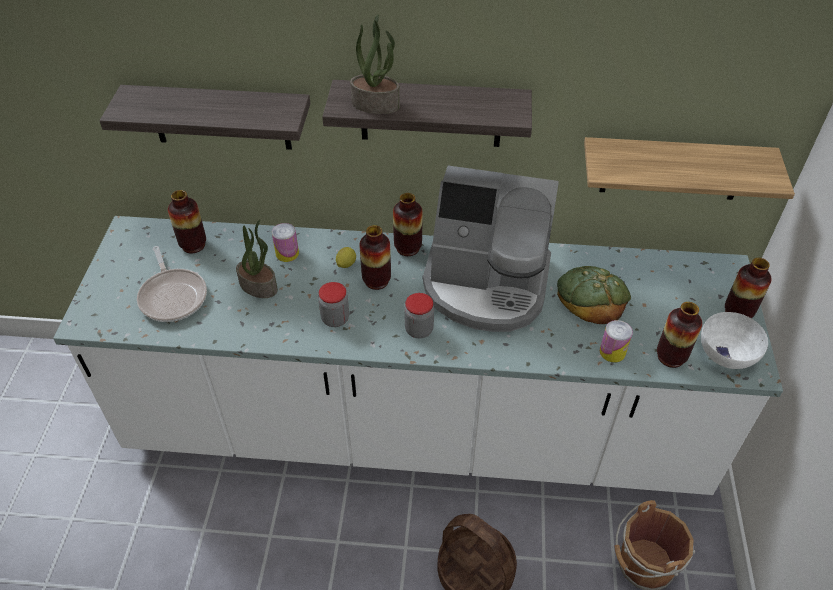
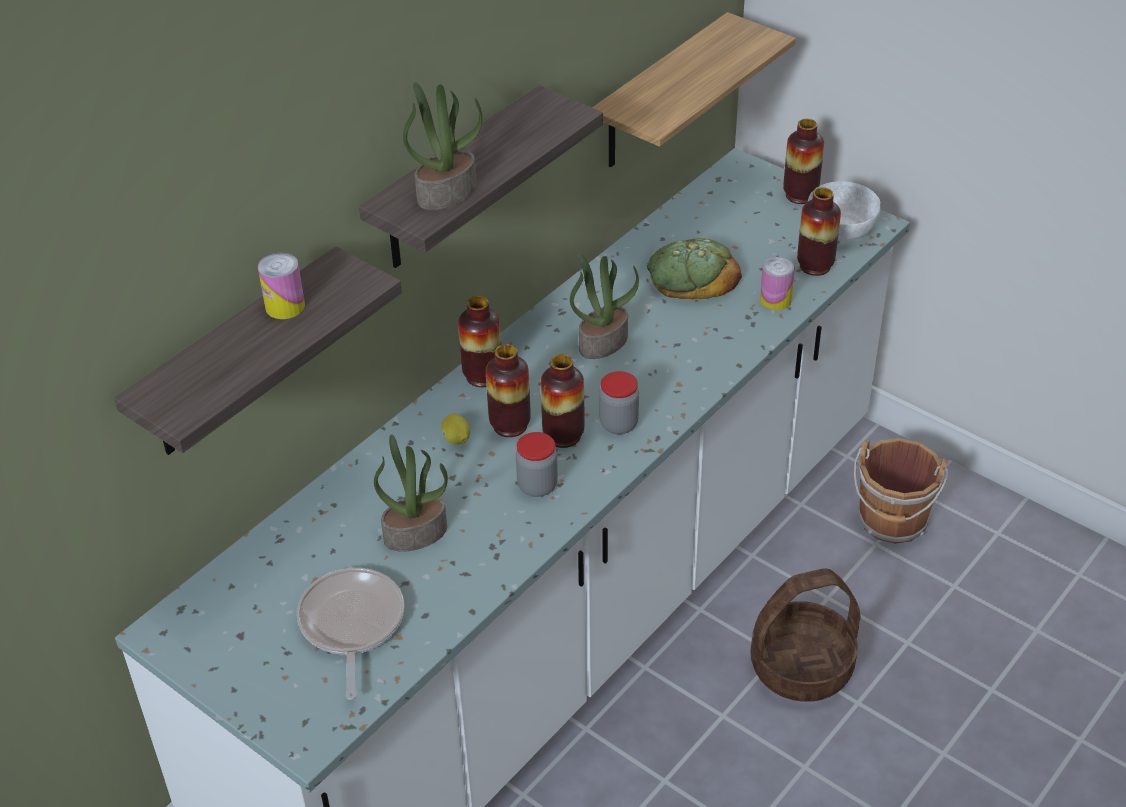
camera: 55 degrees left, 5 degrees down
frying pan [137,246,207,322] -> frying pan turned 105 degrees counterclockwise [297,568,404,700]
vase [168,190,206,253] -> vase moved to [541,354,584,448]
can [272,223,299,262] -> can moved to [258,253,305,319]
coffee machine [423,166,559,332] -> potted plant [570,253,639,359]

